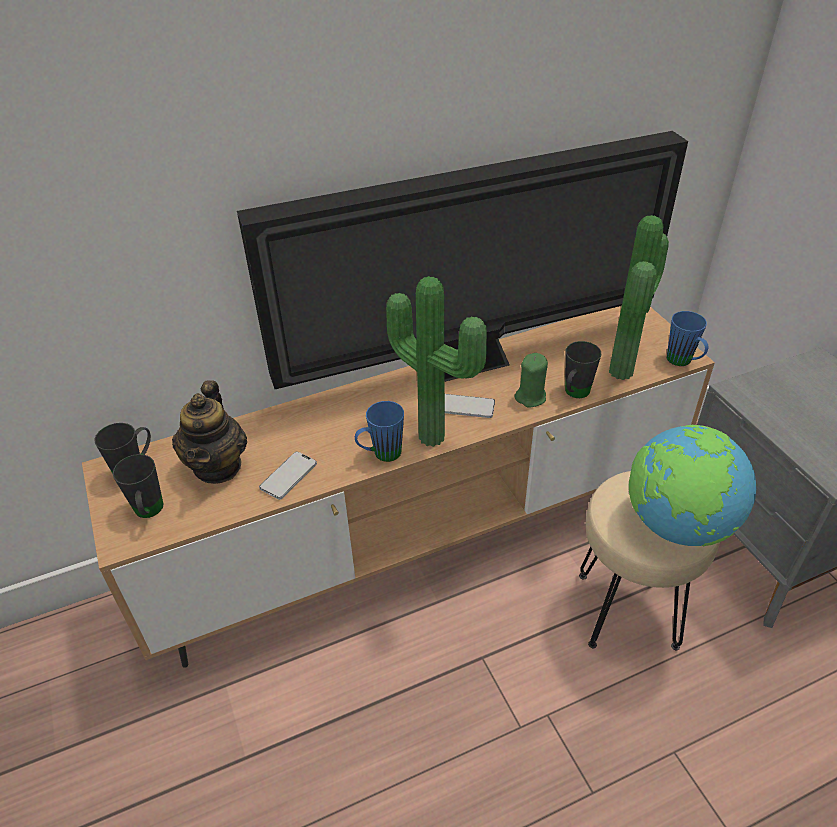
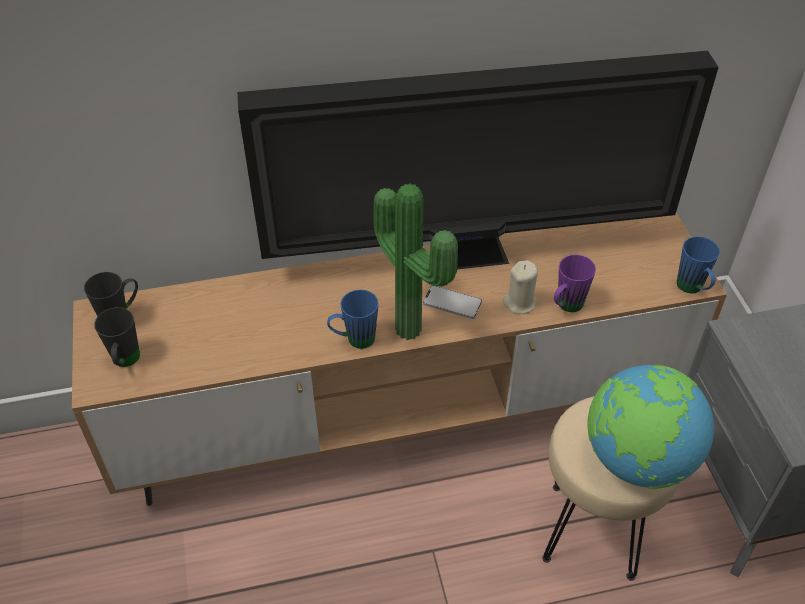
camera: 10 degrees right, 5 degrees up
teapot [172,380,247,484] -> none
phone [259,452,317,500] -> none
green candle [514,353,548,407] -> beige candle [503,260,538,314]
black mug [565,341,602,398] -> purple mug [554,255,596,312]
potted plant [609,215,669,380] -> none

